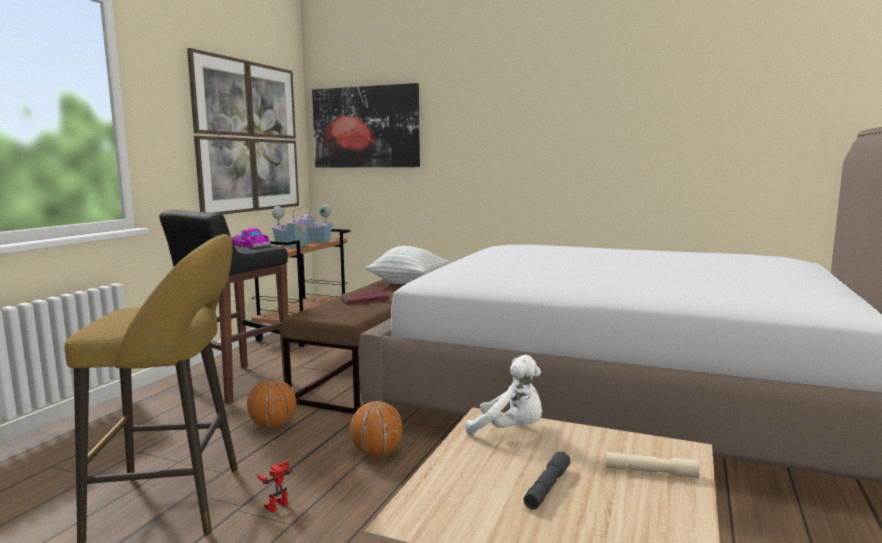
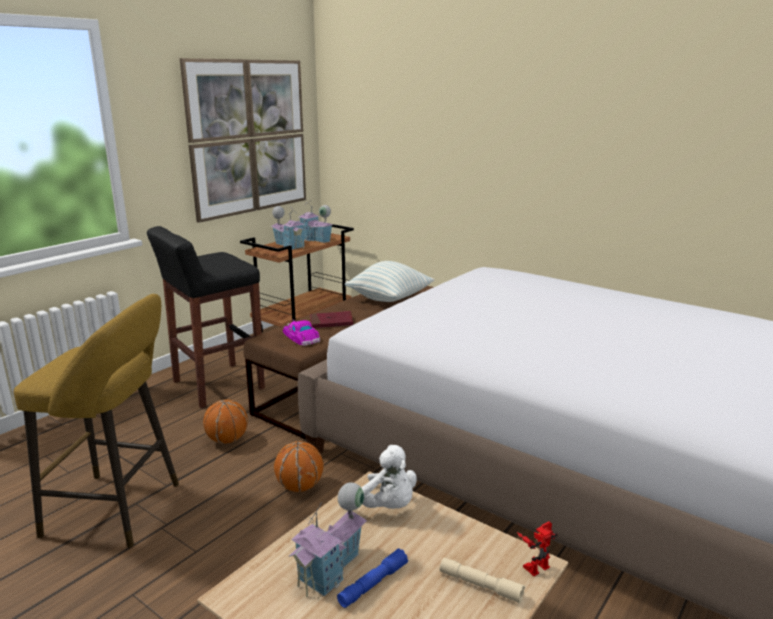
camera: 15 degrees right, 10 degrees up
toy car [232,228,271,247] -> toy car moved to [283,319,320,346]
toy robot [256,461,293,512] -> toy robot moved to [517,522,558,576]
picture [312,83,420,168] -> none
grey flashlight [524,451,571,510] -> blue flashlight [337,548,408,608]
none -> toy house [289,482,368,598]

